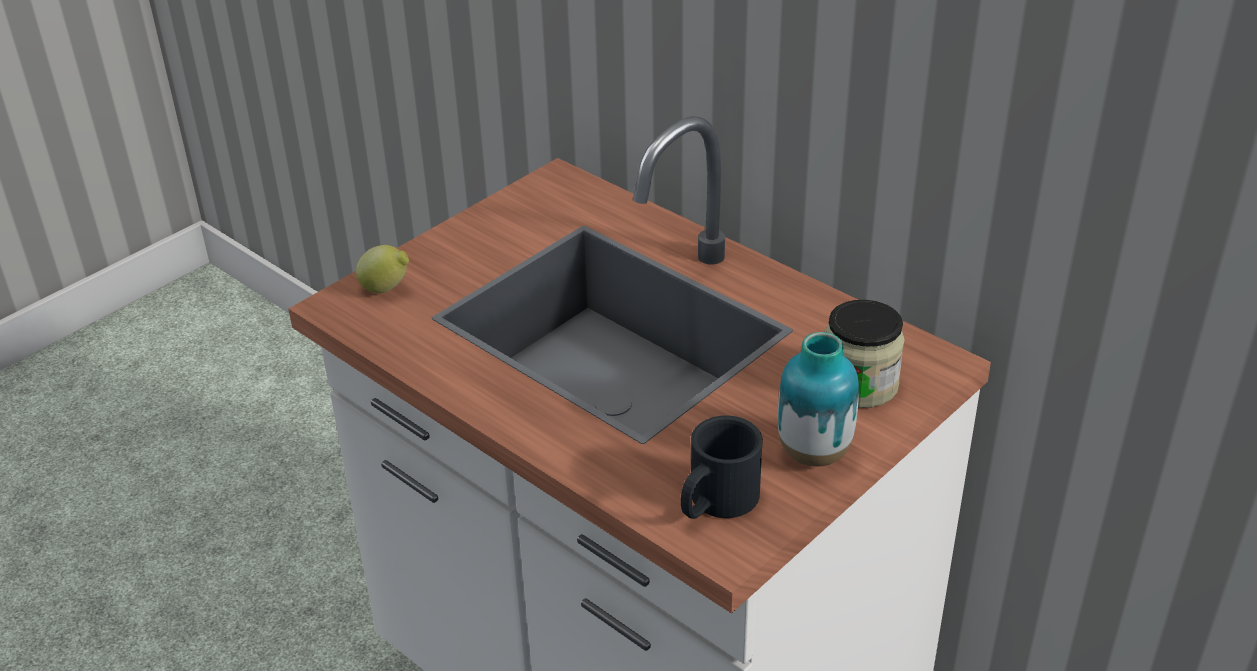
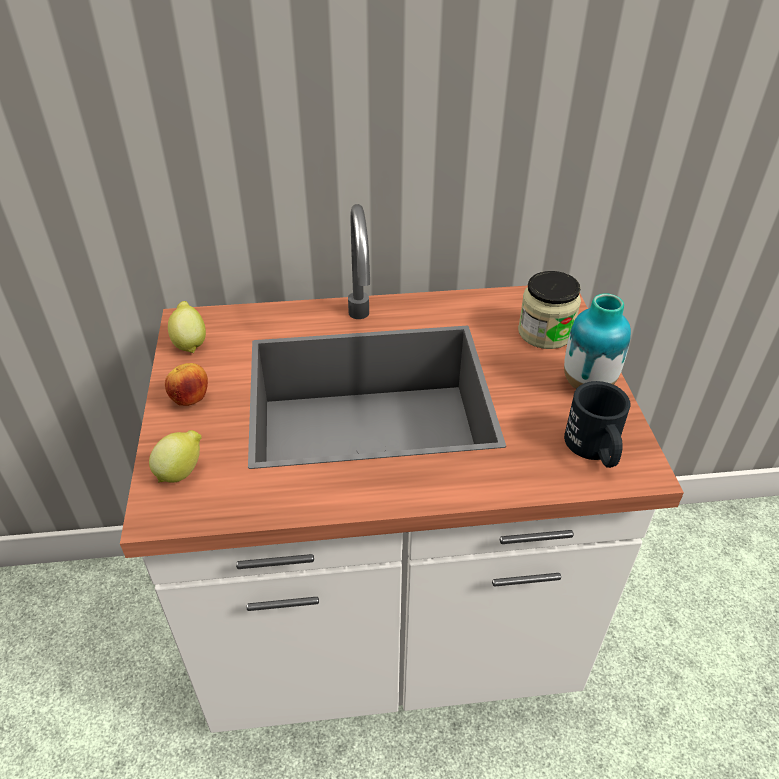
camera: 50 degrees left, 5 degrees up
none -> apple [165,363,208,406]
none -> lemon [168,301,206,353]

